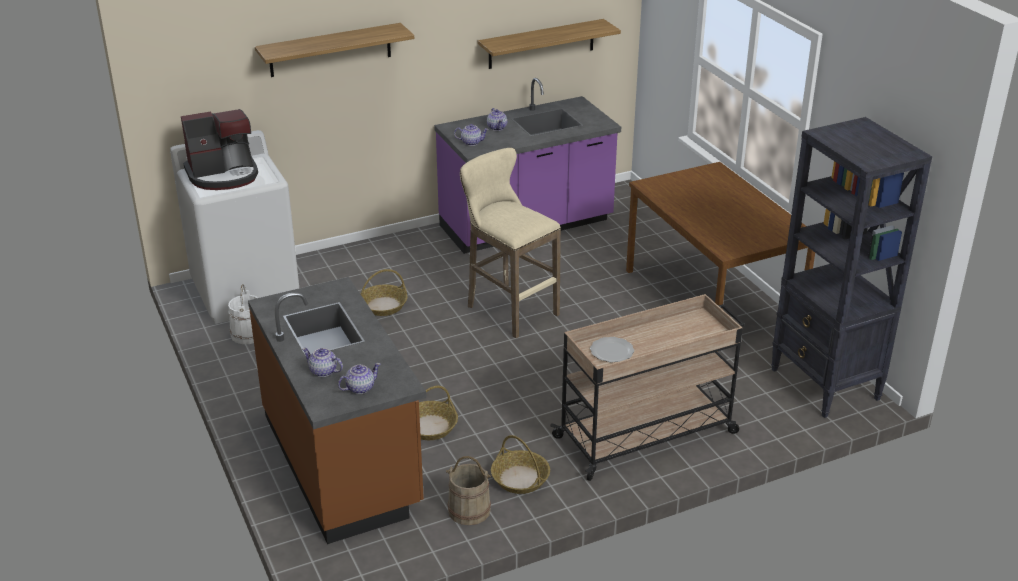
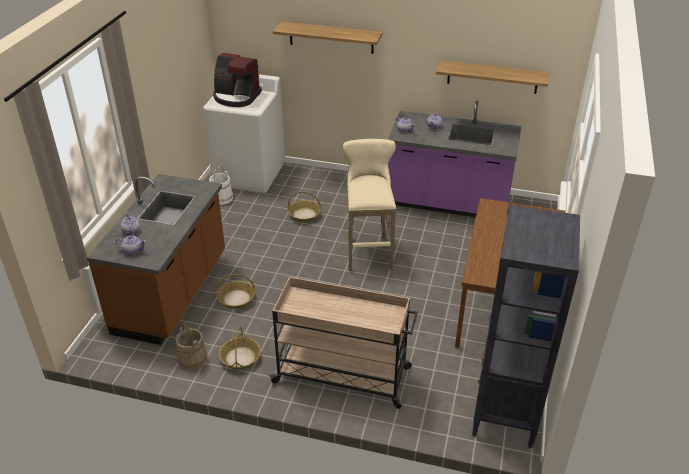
camera: 40 degrees right, 5 degrees up
plate [590,337,634,363] -> none

